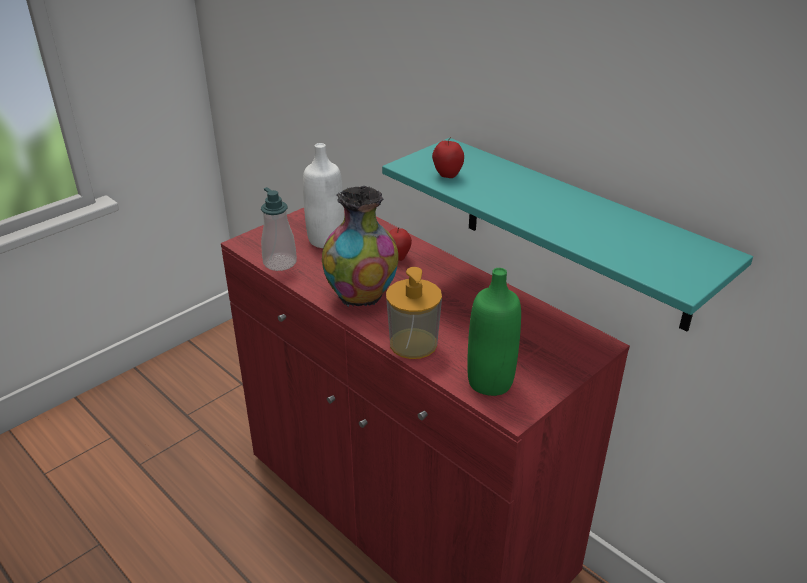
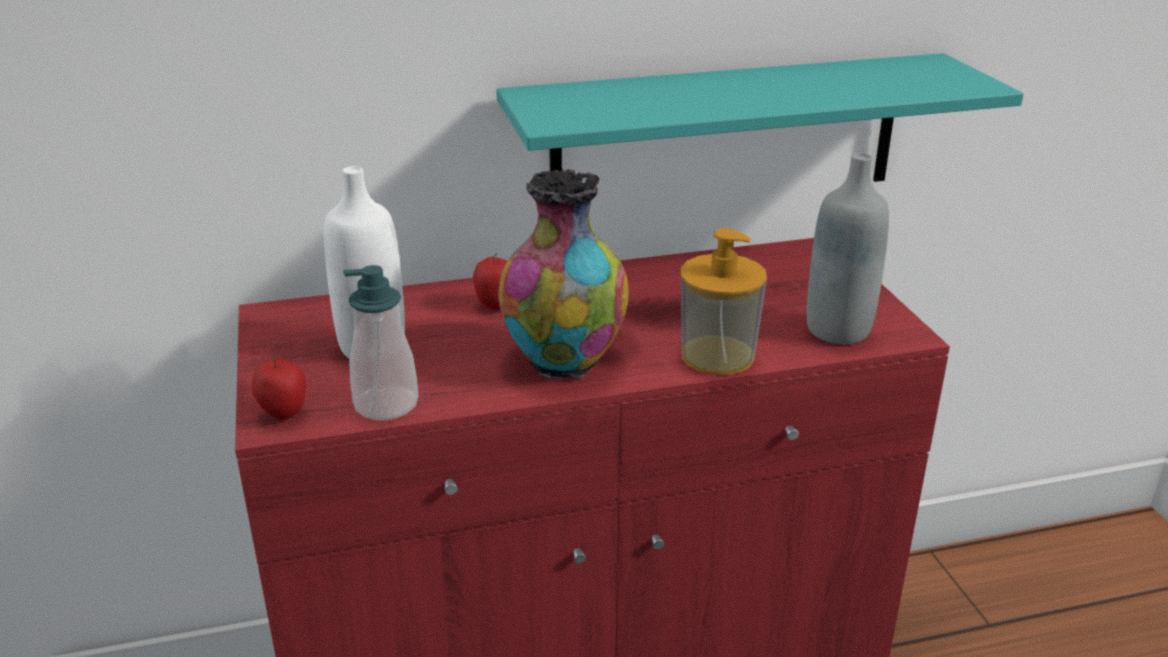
camera: 60 degrees left, 5 degrees down
apple [432,137,464,178] -> apple moved to [252,353,306,420]
green bottle [467,268,521,396] -> grey bottle [807,153,889,345]

